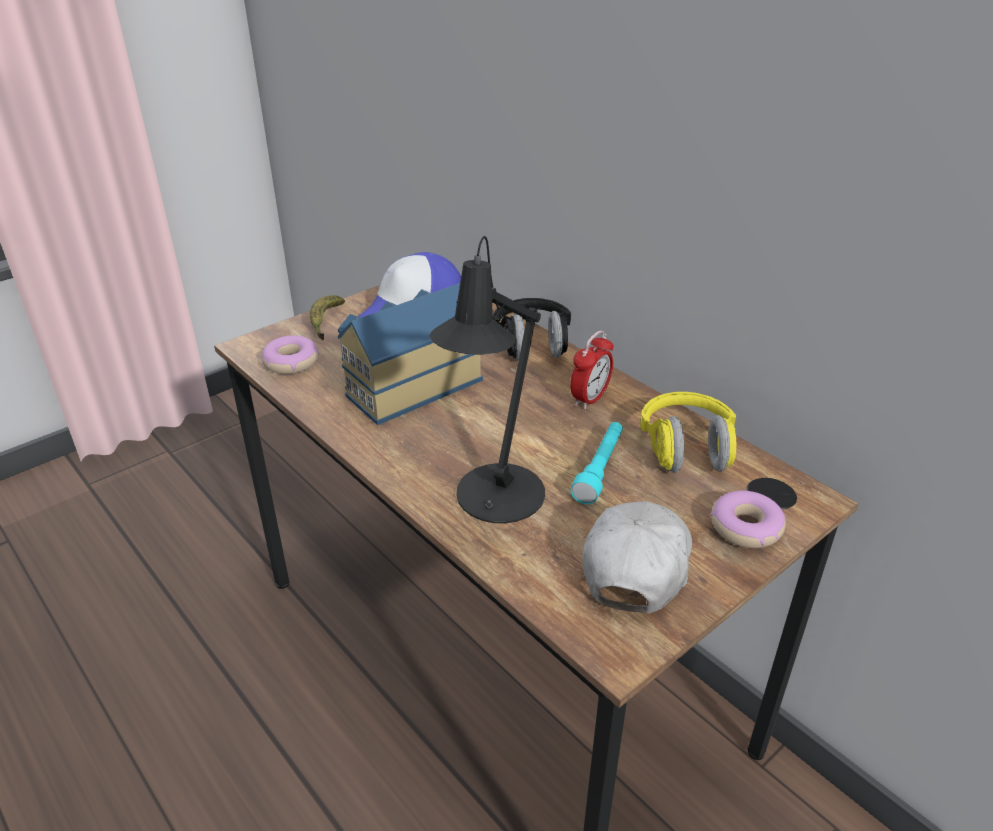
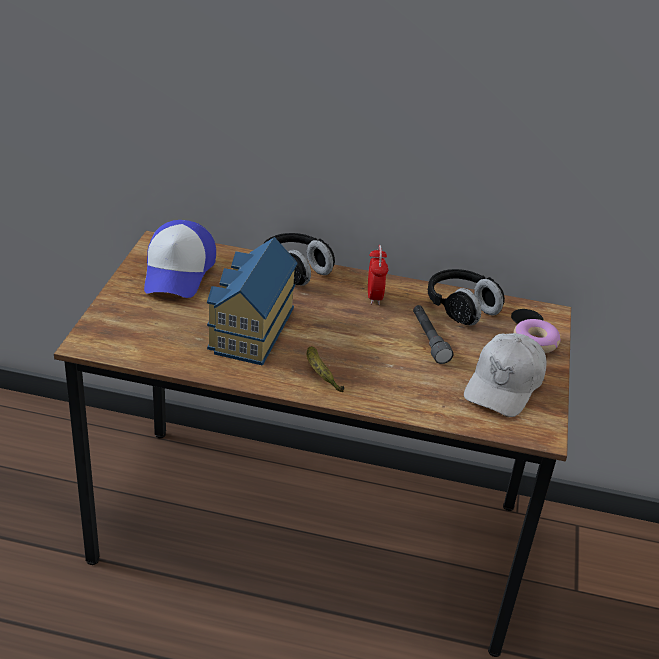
camera: 40 degrees left, 0 degrees up
donut [262,335,319,374] -> none
banana [310,295,345,340] -> banana moved to [307,346,344,392]
black table lamp [430,236,545,523] -> none
turquoise flashlight [571,422,623,504] -> grey flashlight [413,305,454,364]
white cap [582,501,692,613] -> white cap turned 135 degrees counterclockwise [464,333,547,417]
yellow headphones [640,392,737,473] -> black headphones [428,269,505,325]

